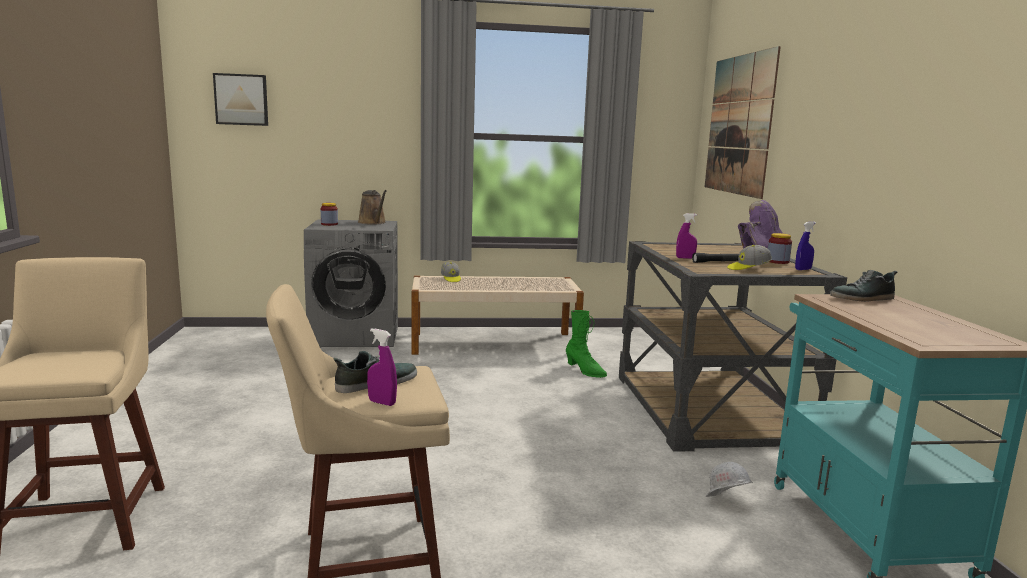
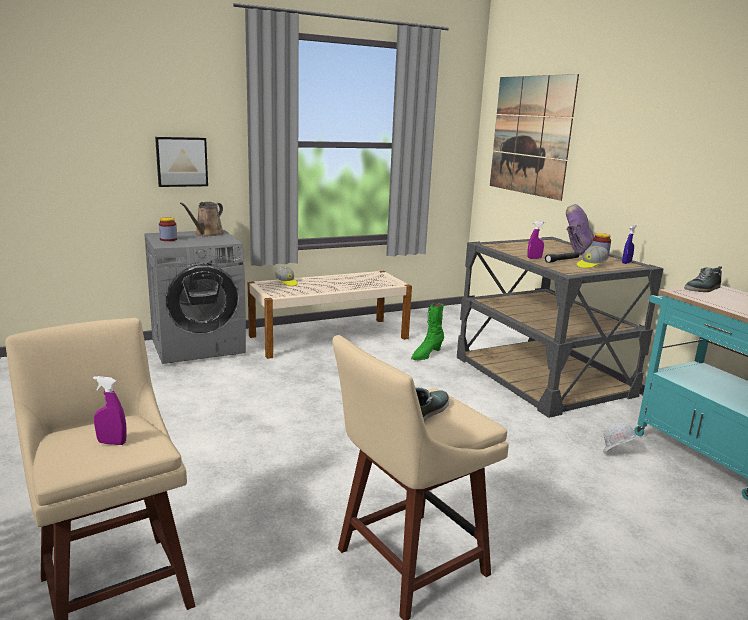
camera: 20 degrees left, 5 degrees up
picture [213,73,268,126] -> picture moved to [155,137,208,187]
brown watering can [358,190,387,224] -> brown watering can turned 75 degrees clockwise [180,202,224,236]
purple spray bottle [367,328,397,406] -> purple spray bottle moved to [93,376,126,445]
green boot [566,310,607,378] -> green boot turned 105 degrees clockwise [411,303,444,360]

